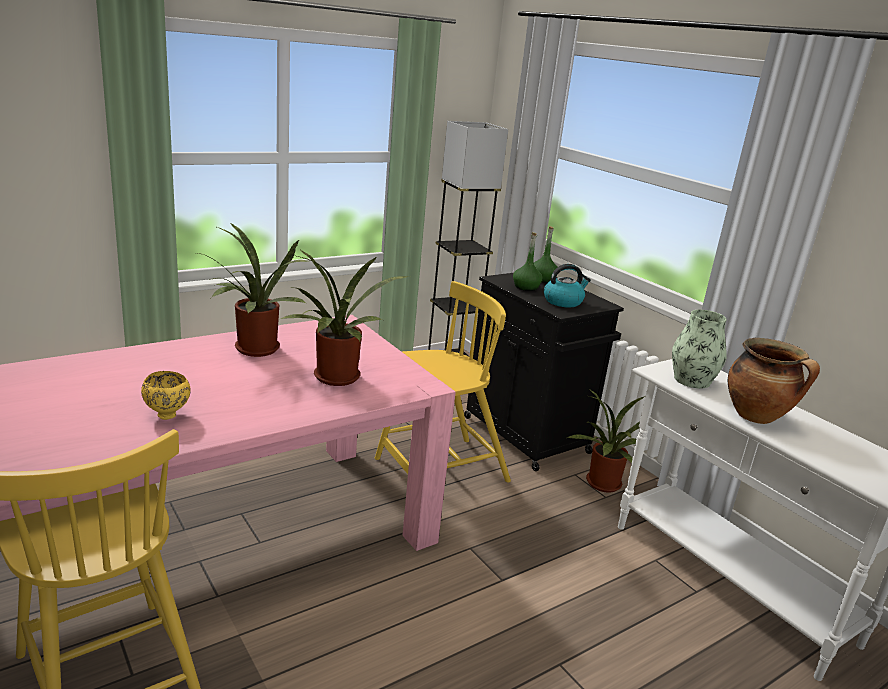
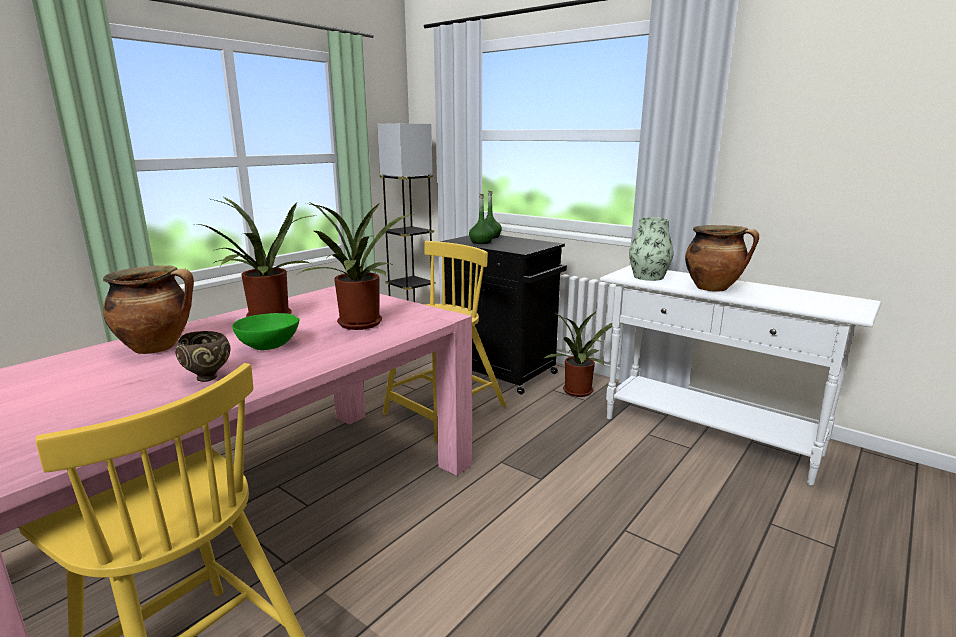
camera: 15 degrees left, 5 degrees down
yellow bowl [141,371,191,420] -> brown bowl [175,331,231,382]
kettle [544,264,591,307] -> none
none -> cooking pot [103,265,194,354]
none -> green bowl [232,313,299,350]

